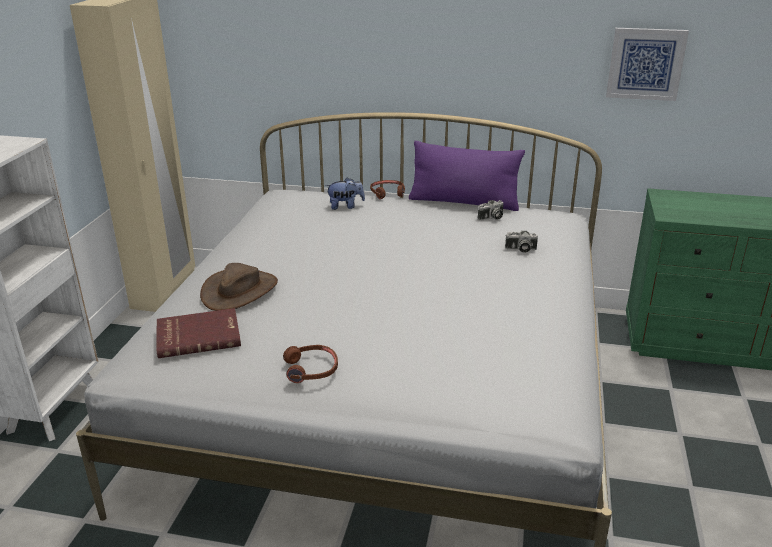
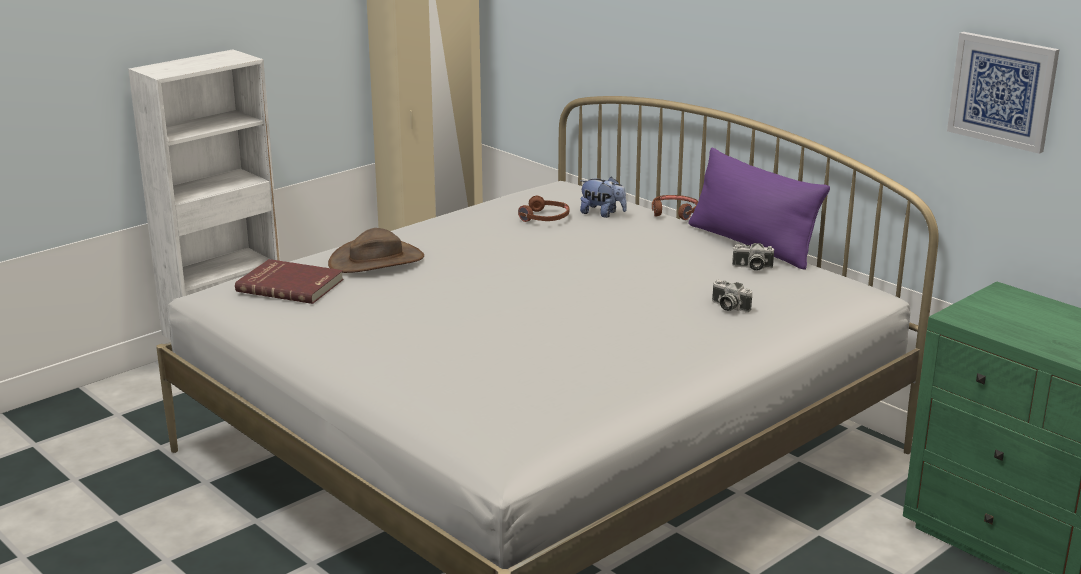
camera: 35 degrees right, 5 degrees down
brown headphones [283,345,338,383] -> brown headphones moved to [518,196,569,222]

